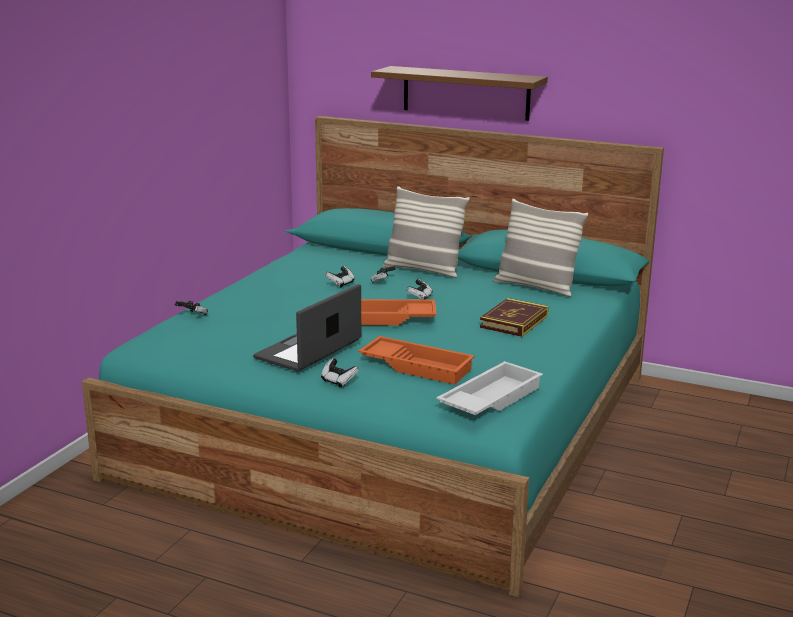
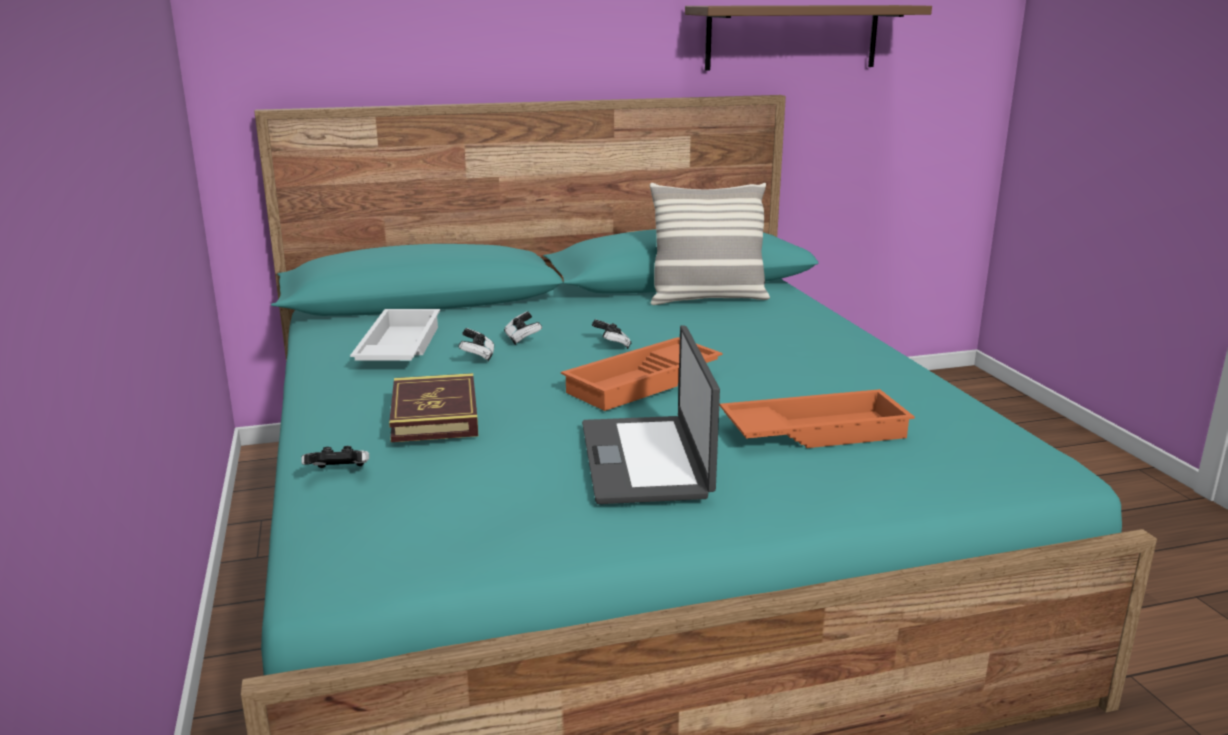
camera: 40 degrees left, 0 degrees up
game controller [321,358,359,387] -> none
brown shelf [371,66,548,121] -> brown shelf moved to [685,5,932,71]
pillow [383,186,470,278] -> none
white tray [436,361,543,415] -> white tray moved to [350,309,440,361]
book [480,298,548,337] -> book moved to [389,373,478,442]

